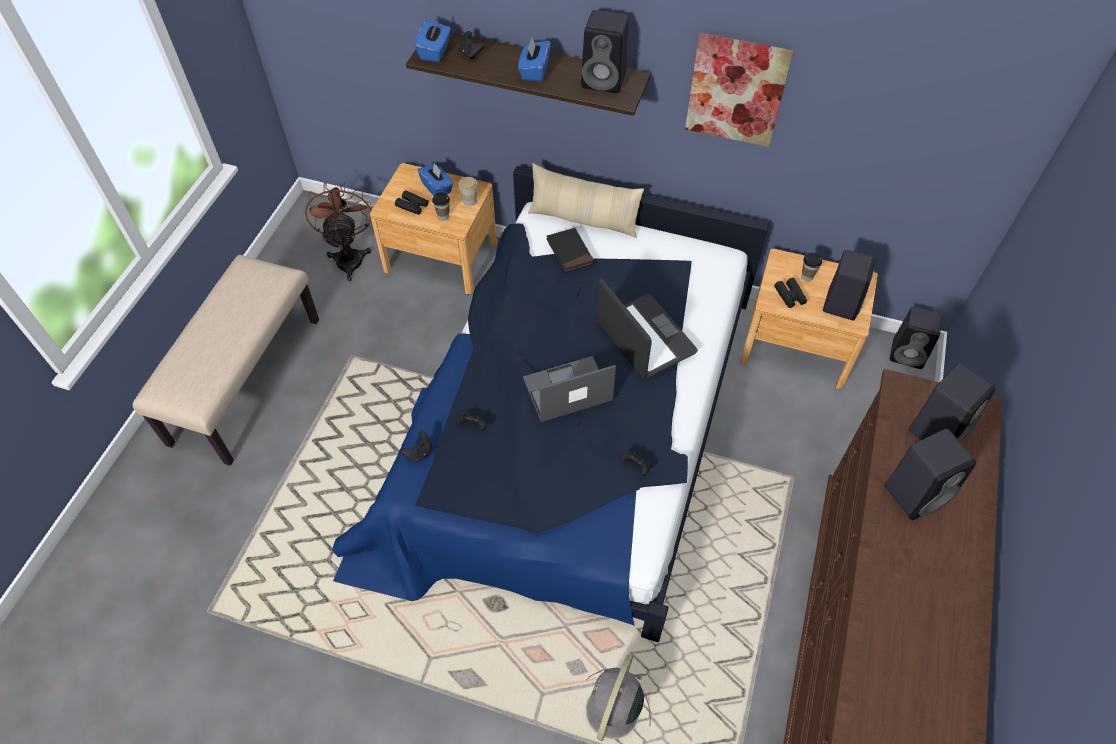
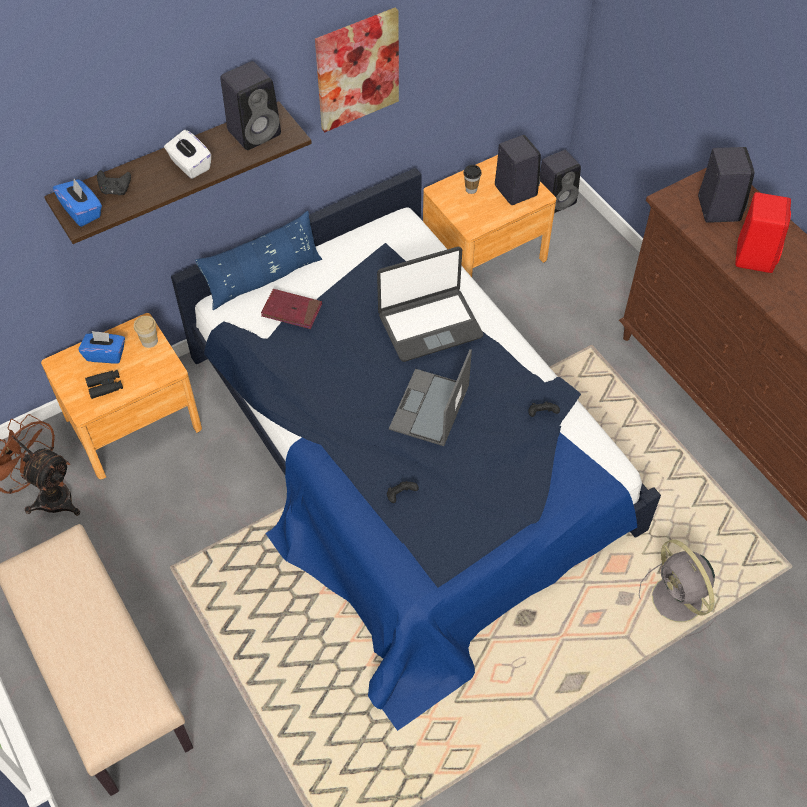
camera: 50 degrees left, 0 degrees up
black game controller [401,431,432,462] -> none
cup [432,192,450,220] -> none
blue tissue box [518,38,551,82] -> white tissue box [164,130,211,179]
beige pillow [528,163,644,238] -> blue pillow [195,211,322,310]
black book [546,228,594,273] -> red book [261,289,322,329]
laptop [596,279,698,378] -> laptop turned 150 degrees clockwise [377,247,483,362]
black binoculars [774,278,807,308] -> none
black speaker [884,429,976,520] -> red speaker [735,192,791,273]

